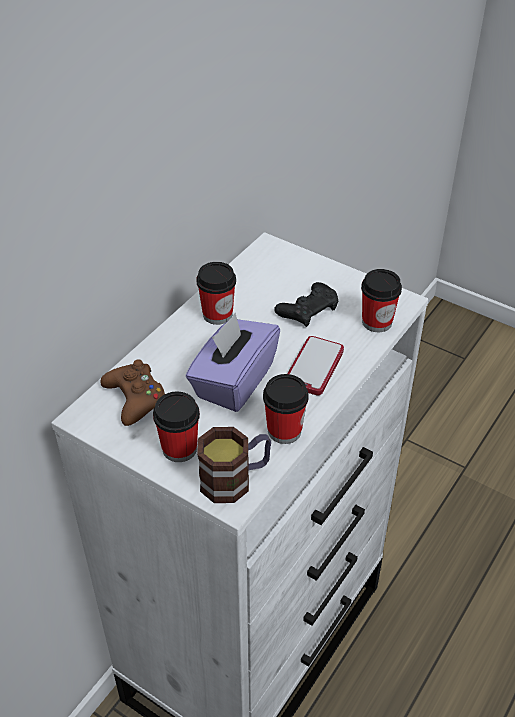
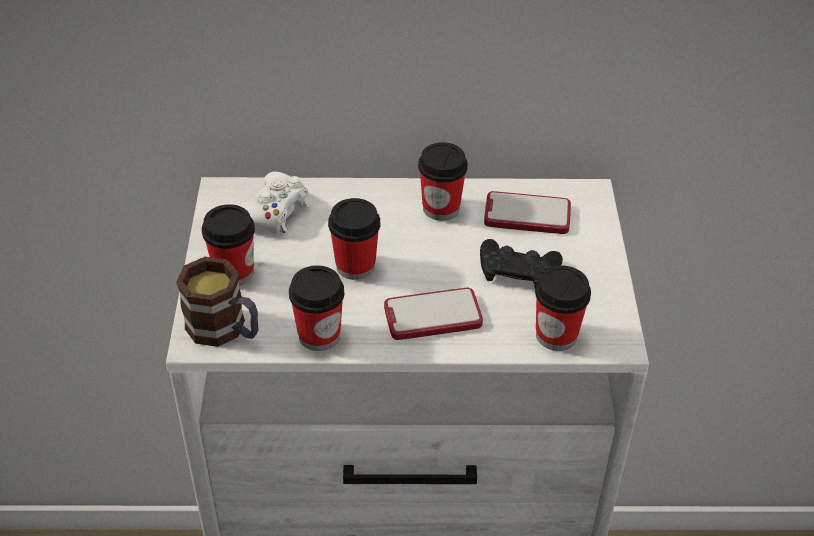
camera: 55 degrees right, 0 degrees up
brown game controller [100,359,165,426] -> white game controller [238,172,310,234]
purple tissue box [186,313,280,412] -> cup [328,198,380,280]
none -> phone [484,191,571,234]

